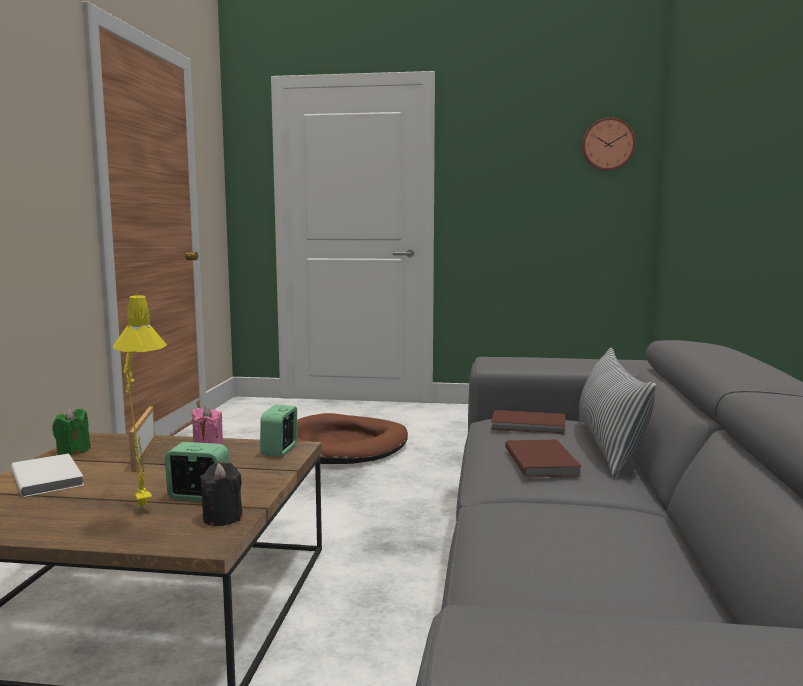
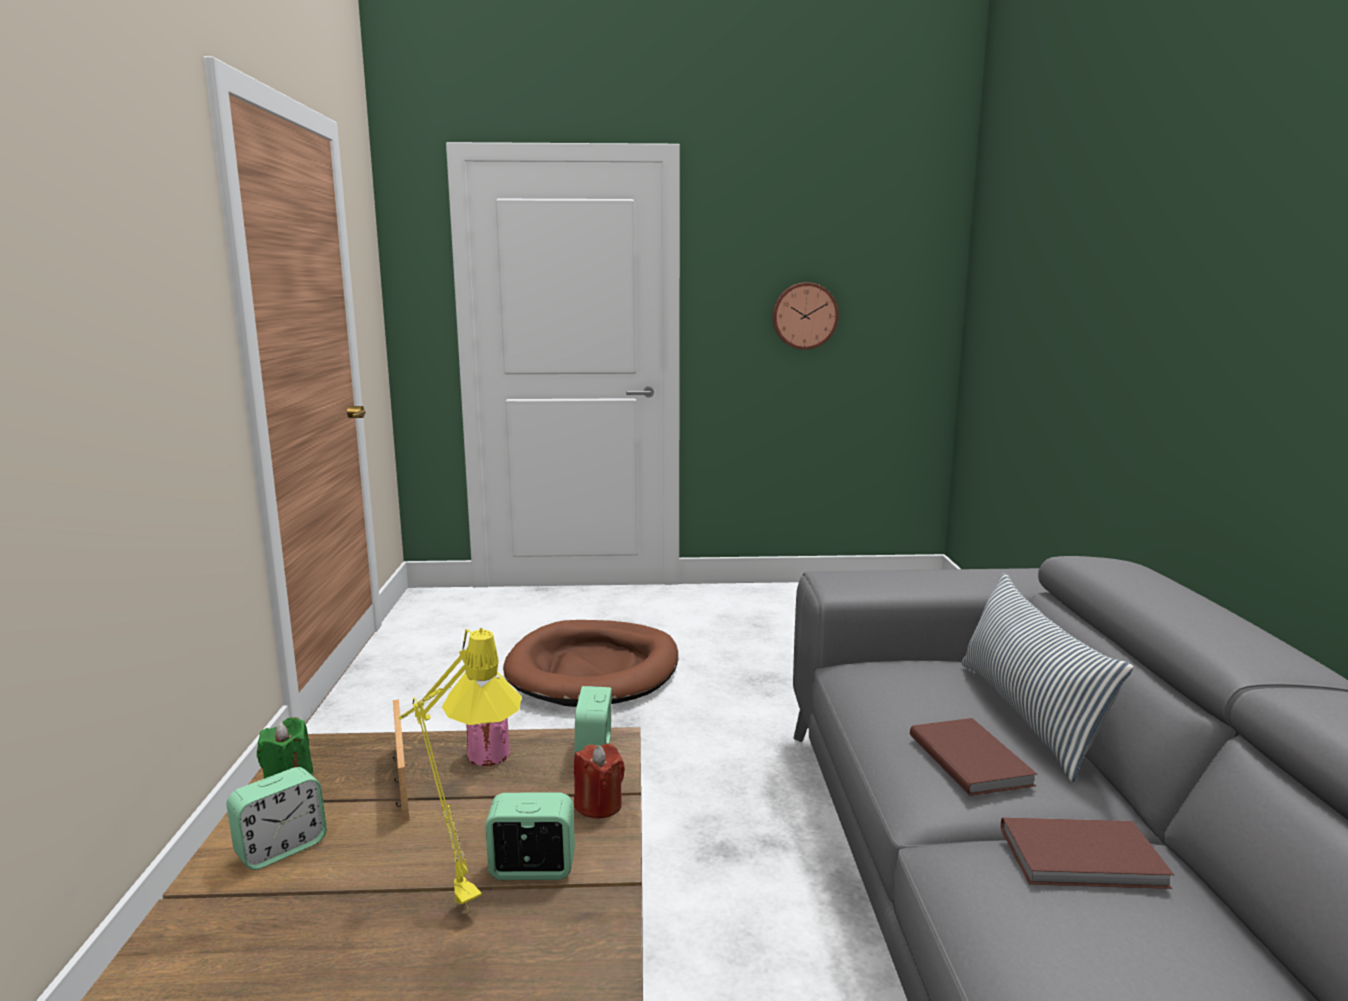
camera: 10 degrees left, 5 degrees up
white book [11,453,84,497] -> alarm clock [226,767,327,870]
black candle [200,462,243,526] -> none
brown book [491,410,565,434] -> brown book moved to [1001,817,1174,889]
wall clock [582,117,636,171] -> wall clock moved to [772,283,839,350]
none -> red candle [574,743,625,819]

